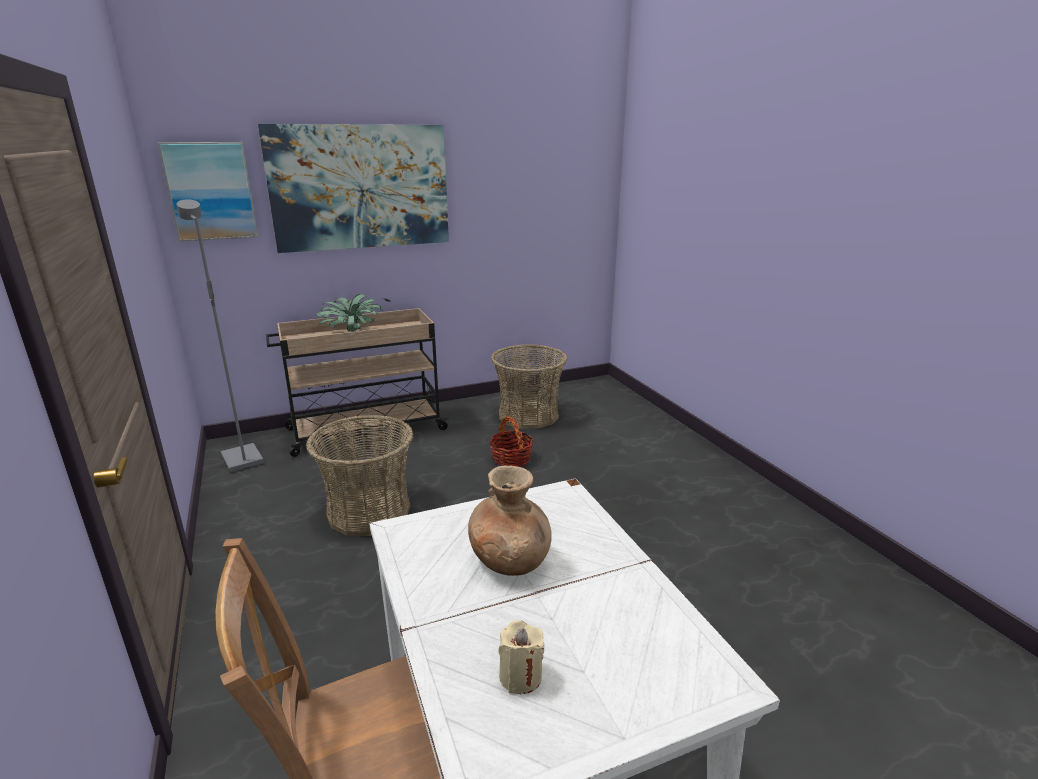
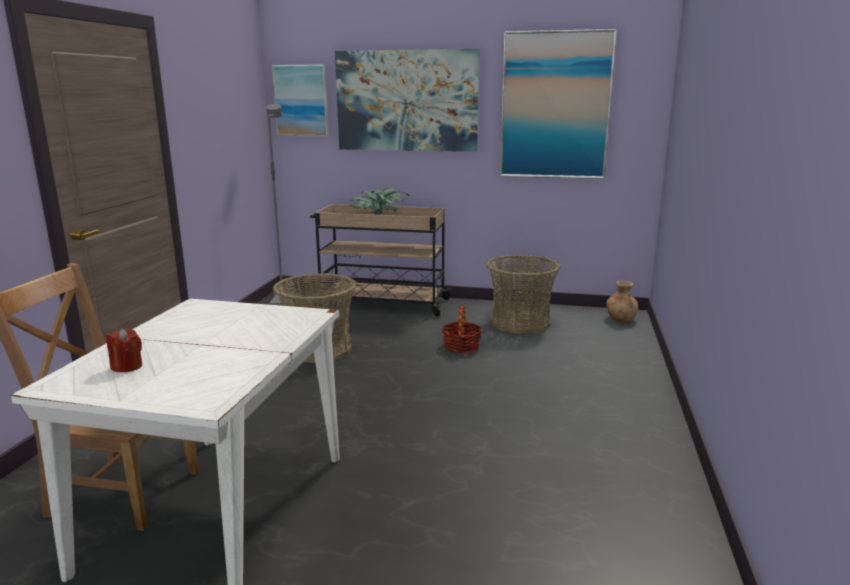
camera: 35 degrees right, 5 degrees down
brown vase [468,466,552,576] -> brown vase moved to [606,280,638,322]
beige candle [498,620,545,694] -> red candle [106,329,142,372]
none -> picture [500,29,617,179]

